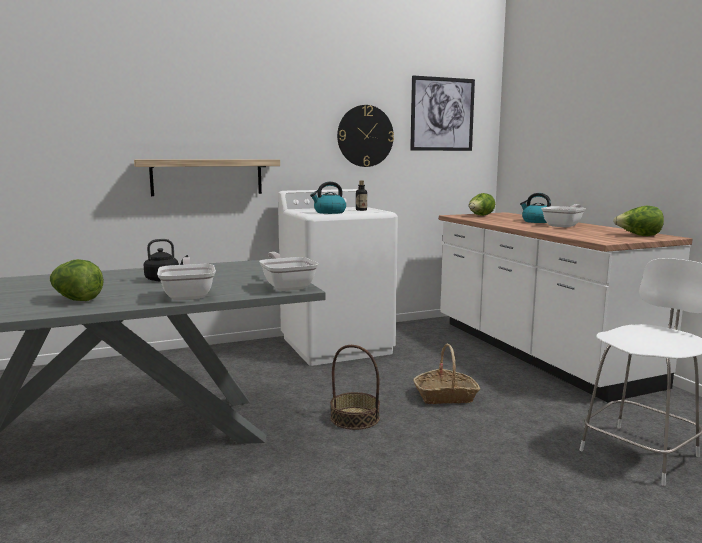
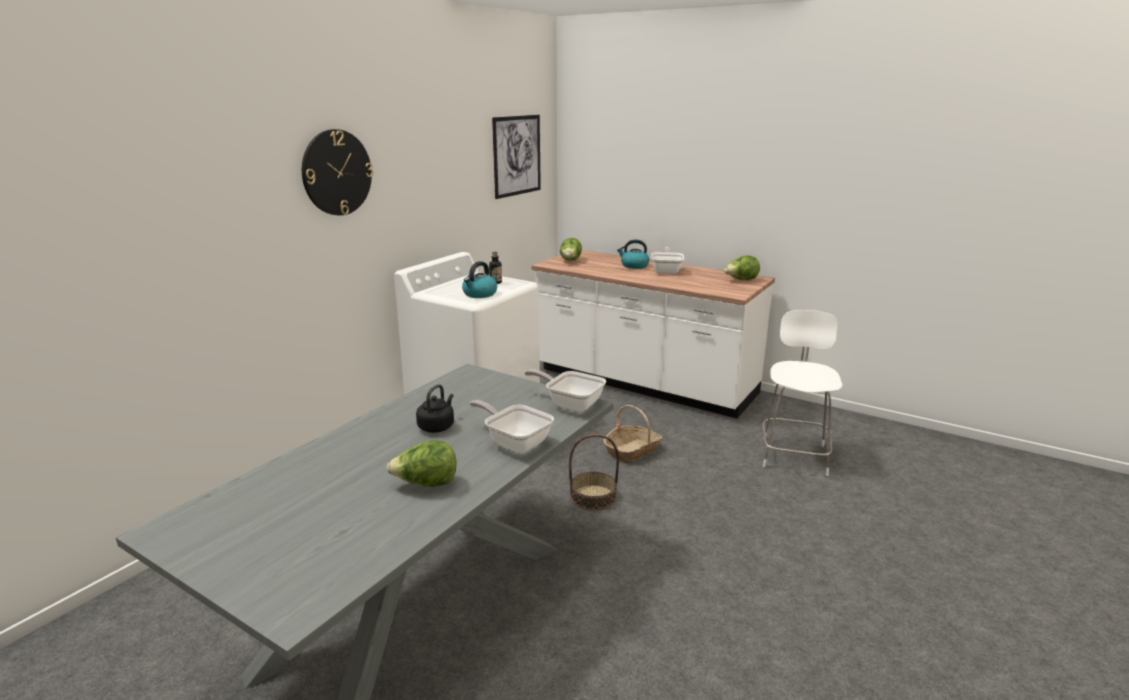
camera: 35 degrees left, 10 degrees up
shelf [134,159,280,196] -> none
wall clock [337,105,394,167] -> wall clock moved to [302,129,373,215]

